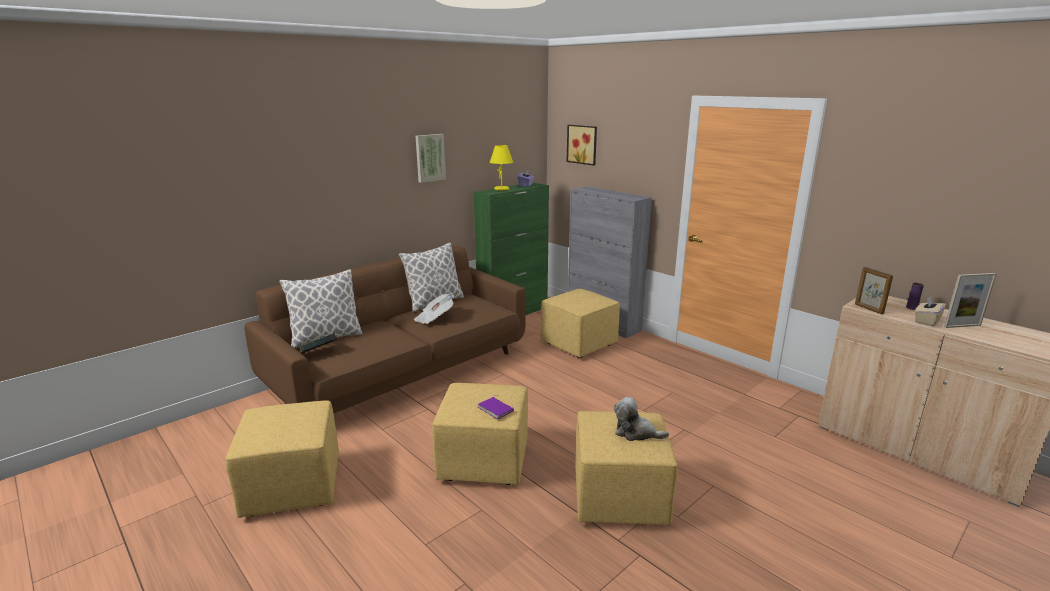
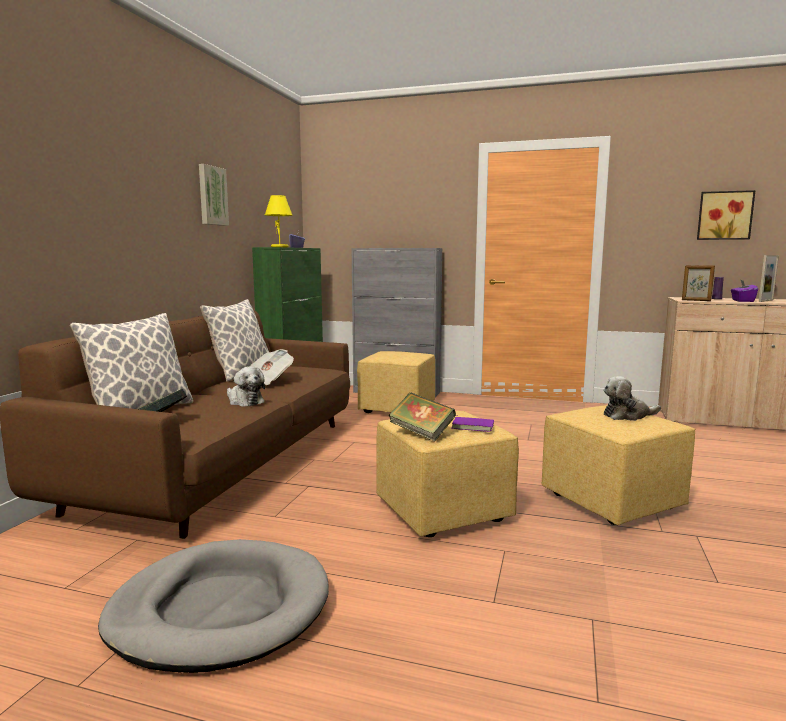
camera: 30 degrees left, 10 degrees down
yellow ottoman [225,400,339,518] -> grey dog bed [98,539,329,673]
picture [567,125,597,166] -> picture moved to [697,190,756,240]
beige tissue box [915,295,946,327] -> purple tissue box [731,280,758,302]
none -> plush toy [227,366,265,407]
none -> book [388,393,456,441]

